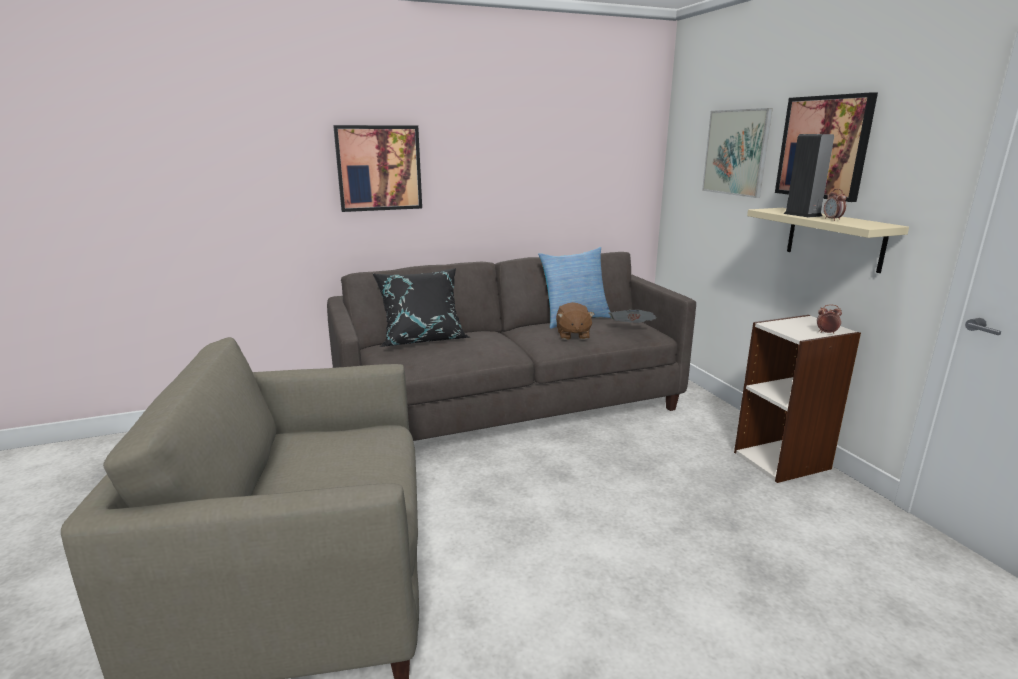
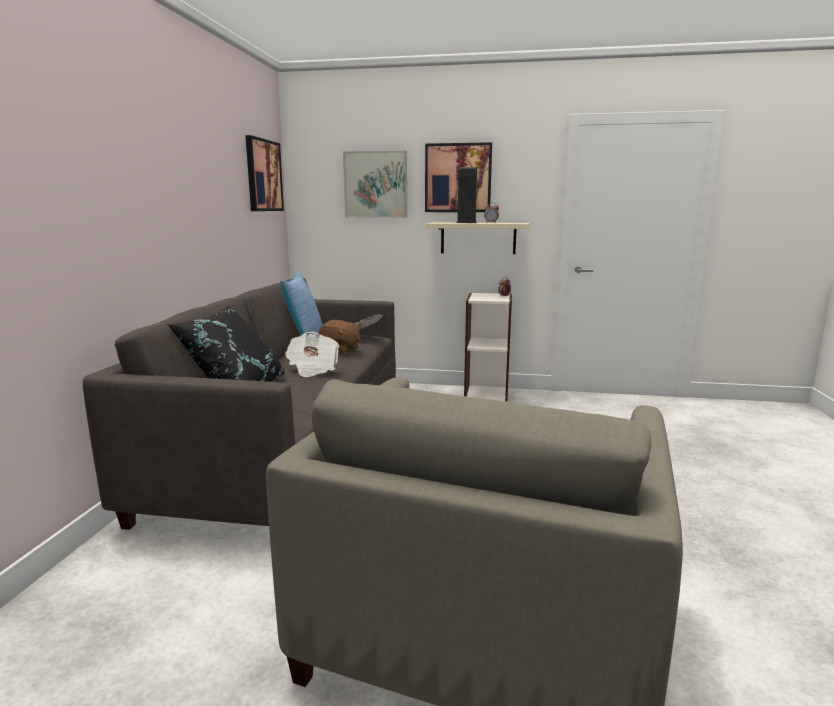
camera: 60 degrees left, 5 degrees down
picture [333,125,422,212] -> picture moved to [245,135,284,211]
none -> newspaper [285,332,339,377]

